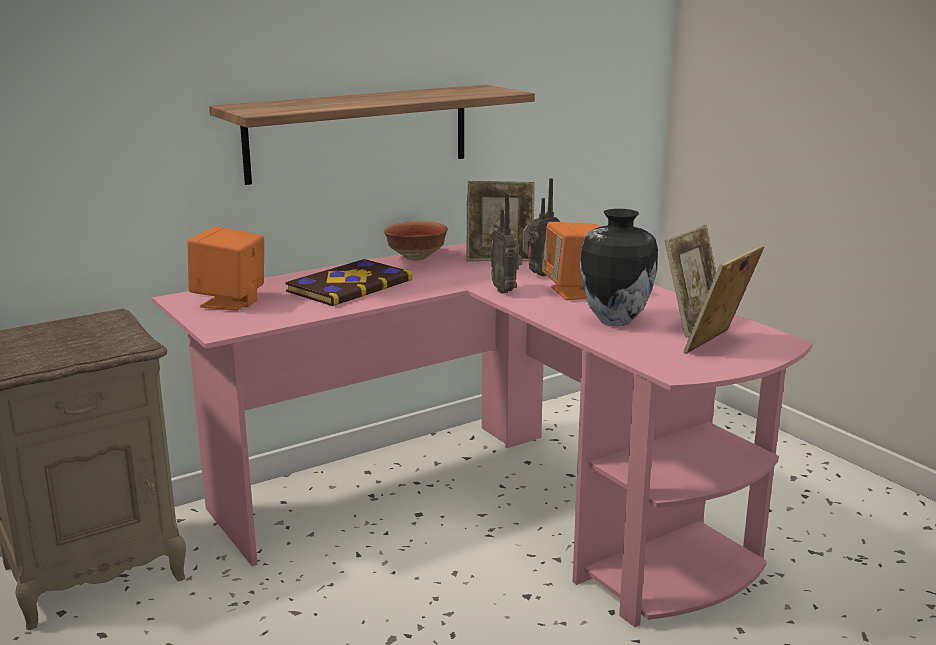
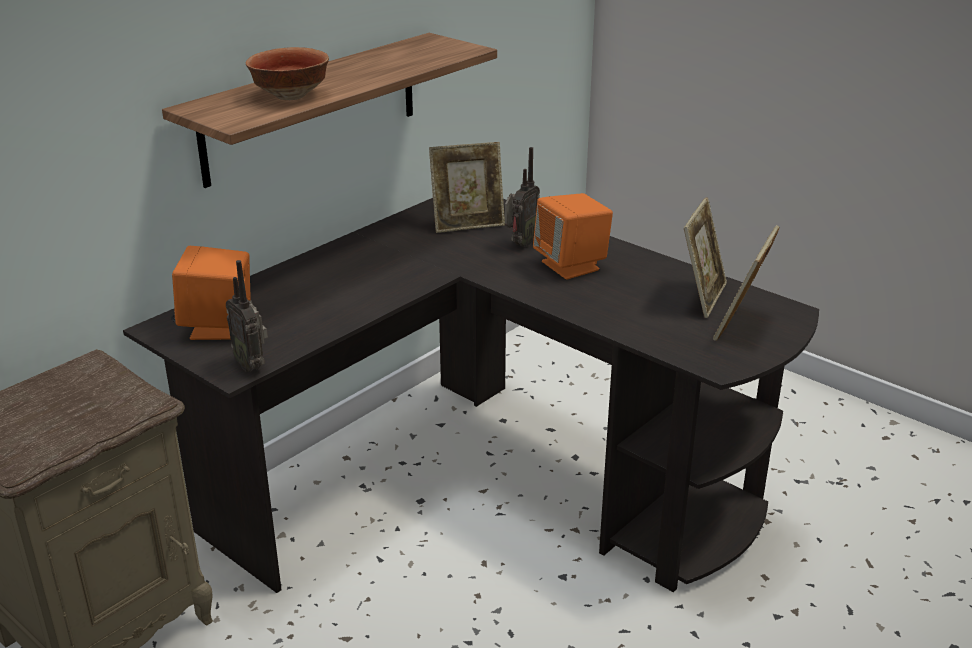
camera: 15 degrees left, 10 degrees up
pink desk [152,243,813,627] -> black desk [123,198,819,593]
book [285,259,413,306] -> none
bowl [384,221,448,260] -> bowl moved to [245,47,329,100]
radio [491,193,522,293] -> radio moved to [225,260,268,372]
vase [580,209,658,326] -> none

